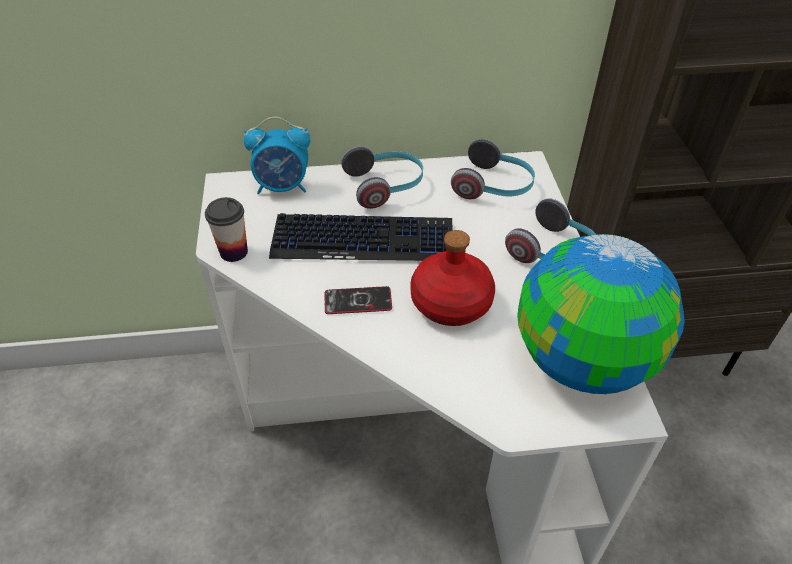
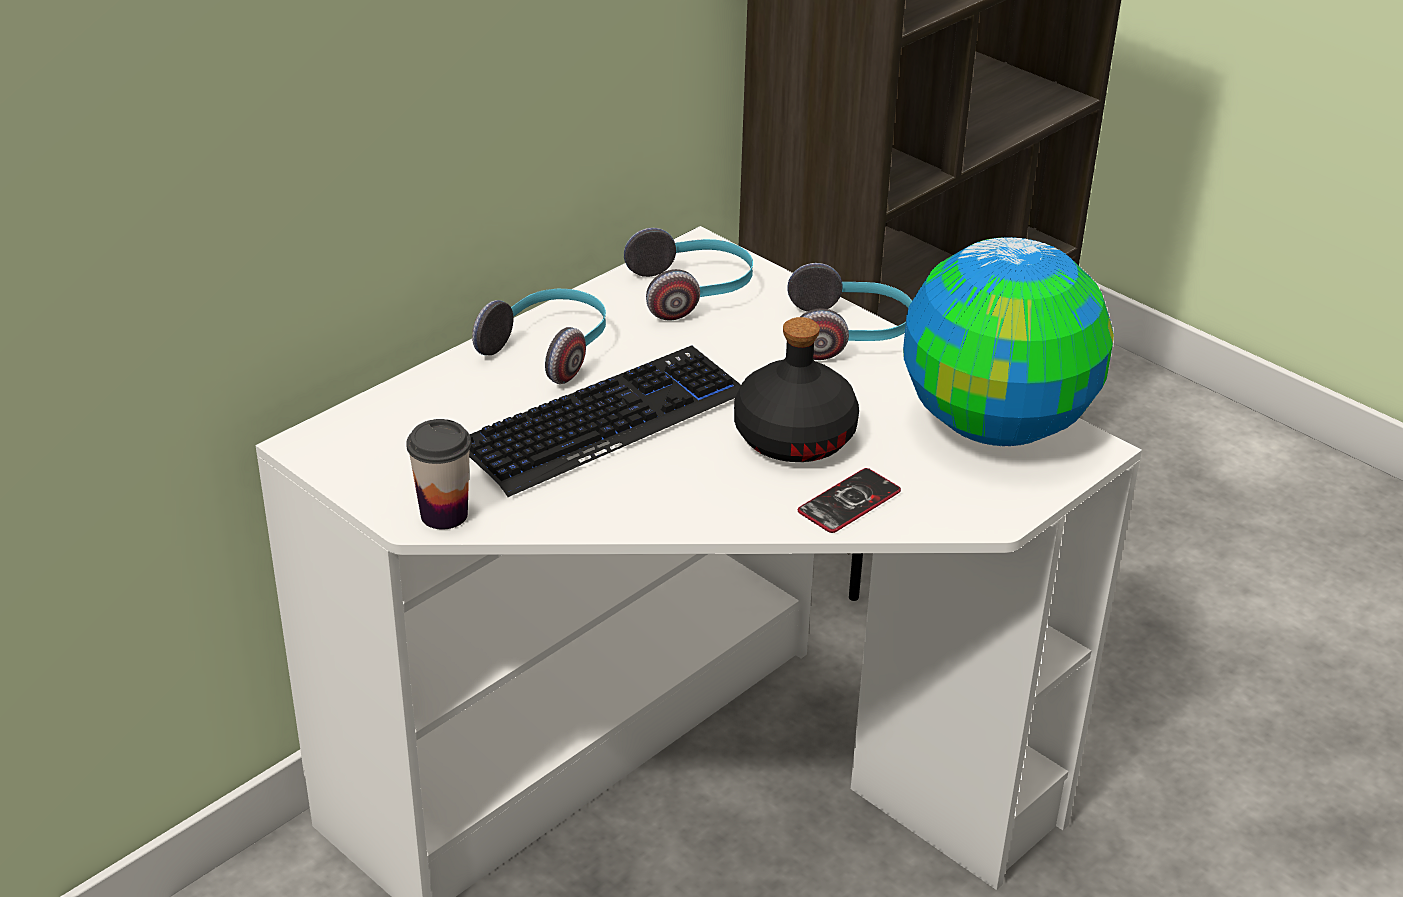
camera: 40 degrees left, 10 degrees down
alarm clock [244,117,310,194] -> none
phone [325,286,392,314] -> phone moved to [798,468,901,533]
red bottle [410,230,495,326] -> black bottle [734,317,859,462]

